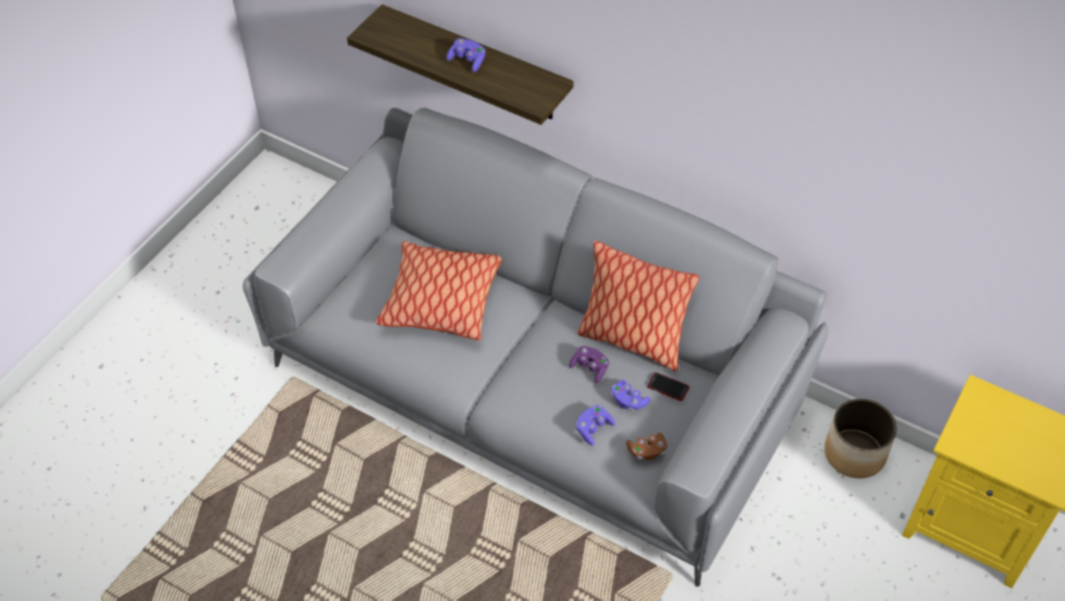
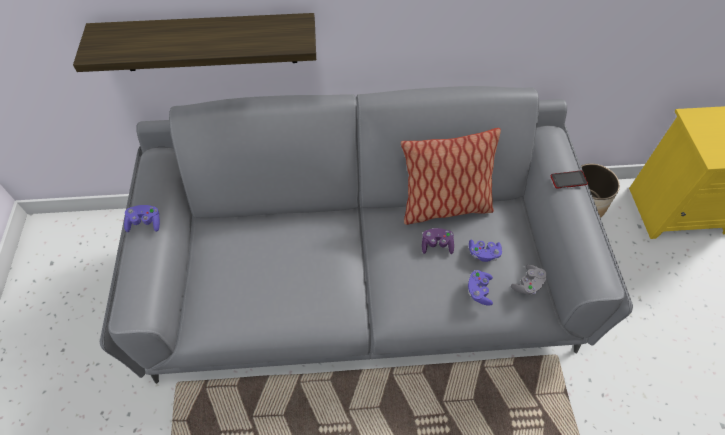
camera: 35 degrees left, 5 degrees up
pillow [376,241,502,340] -> none
purple game controller [446,38,486,72] -> purple game controller moved to [124,205,160,232]
brown game controller [626,433,668,460] -> grey game controller [511,265,547,295]
phone [647,372,689,401] -> phone moved to [551,171,588,189]

